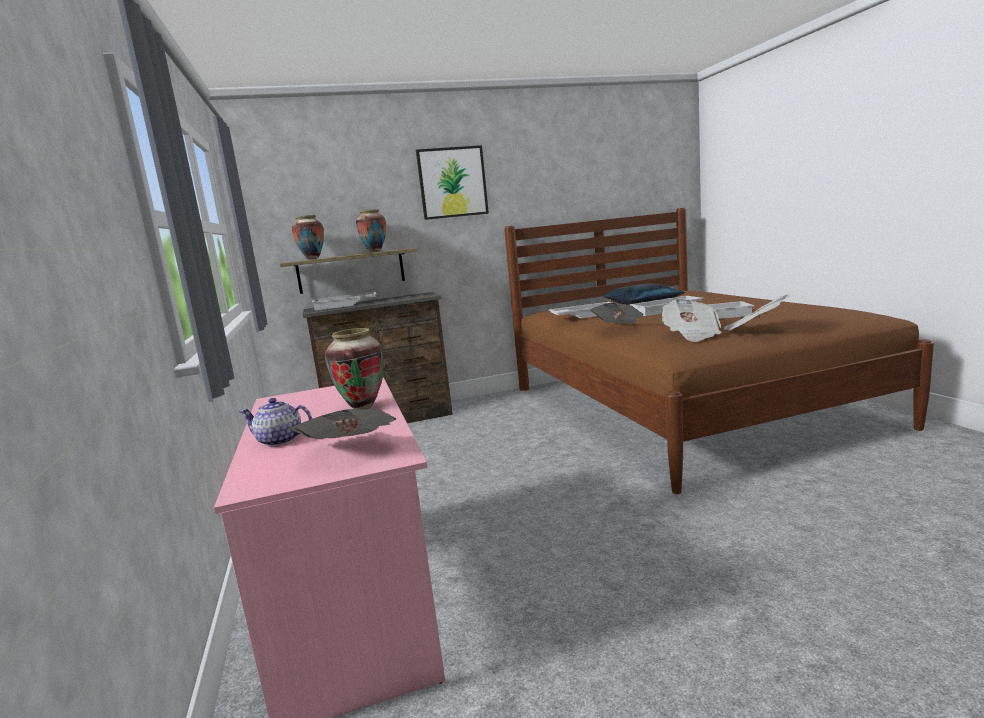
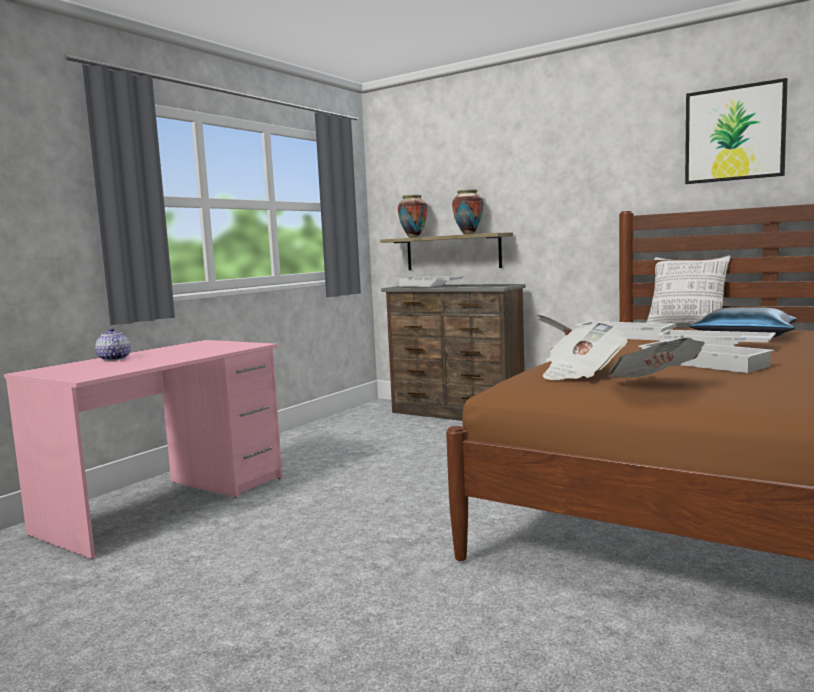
camera: 50 degrees right, 5 degrees down
newspaper [288,409,396,439] -> none
vase [325,328,384,409] -> none
picture [416,145,489,220] -> picture moved to [685,78,788,184]
none -> pillow [646,255,731,323]

